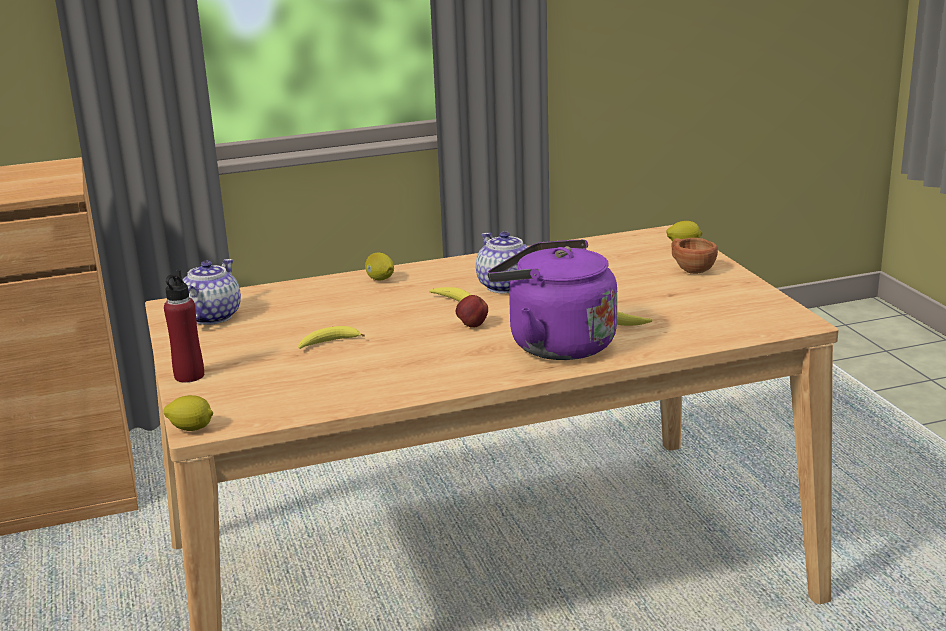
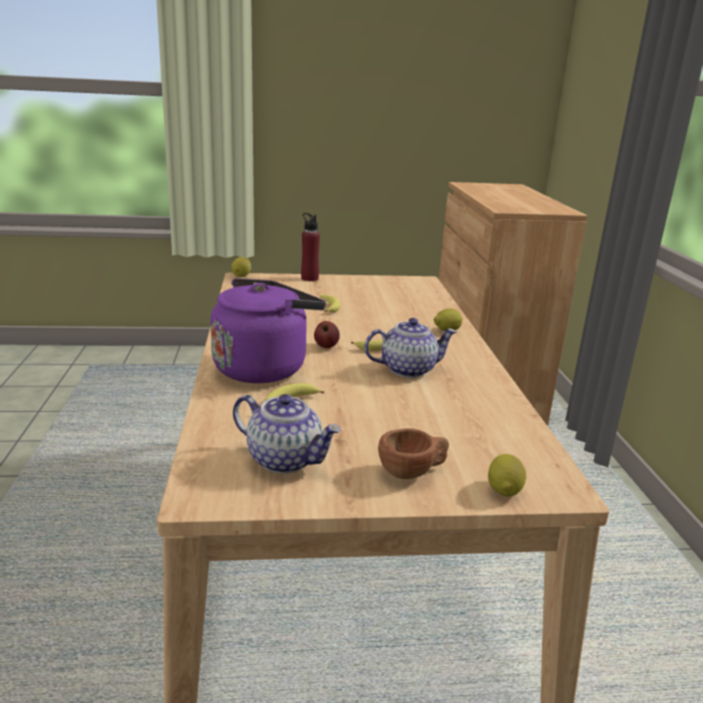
camera: 100 degrees right, 0 degrees up
teapot [183,259,241,325] -> teapot moved to [233,394,341,474]

